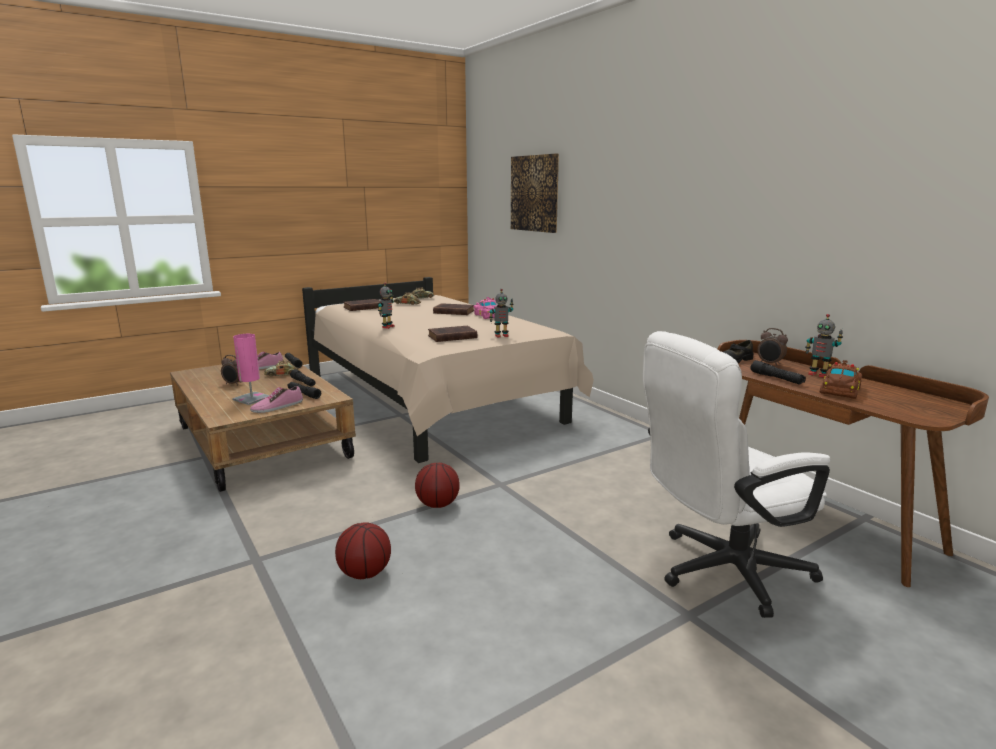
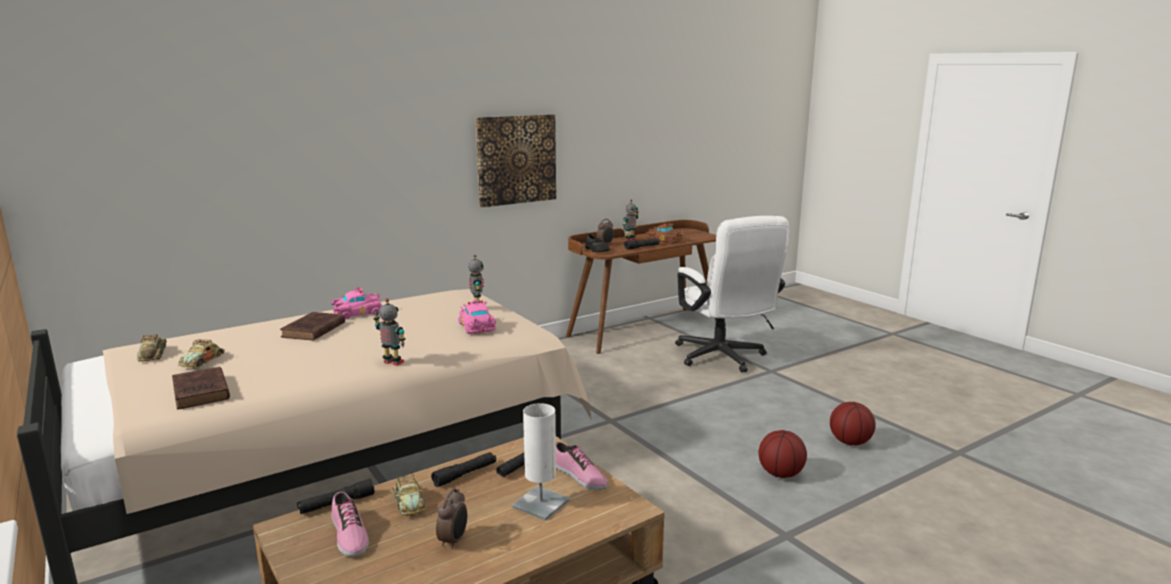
camera: 90 degrees left, 0 degrees up
pink table lamp [232,334,269,405] -> white table lamp [512,403,570,521]
basketball [415,463,460,508] -> basketball moved to [830,402,876,445]
brown book [428,326,477,342] -> pink toy car [458,299,496,334]
picture [511,154,559,233] -> picture moved to [476,114,556,207]

